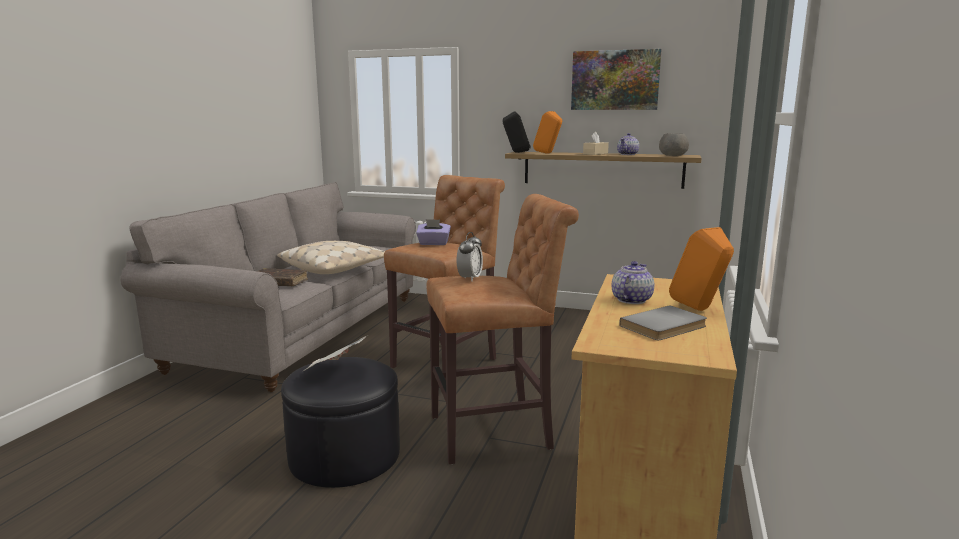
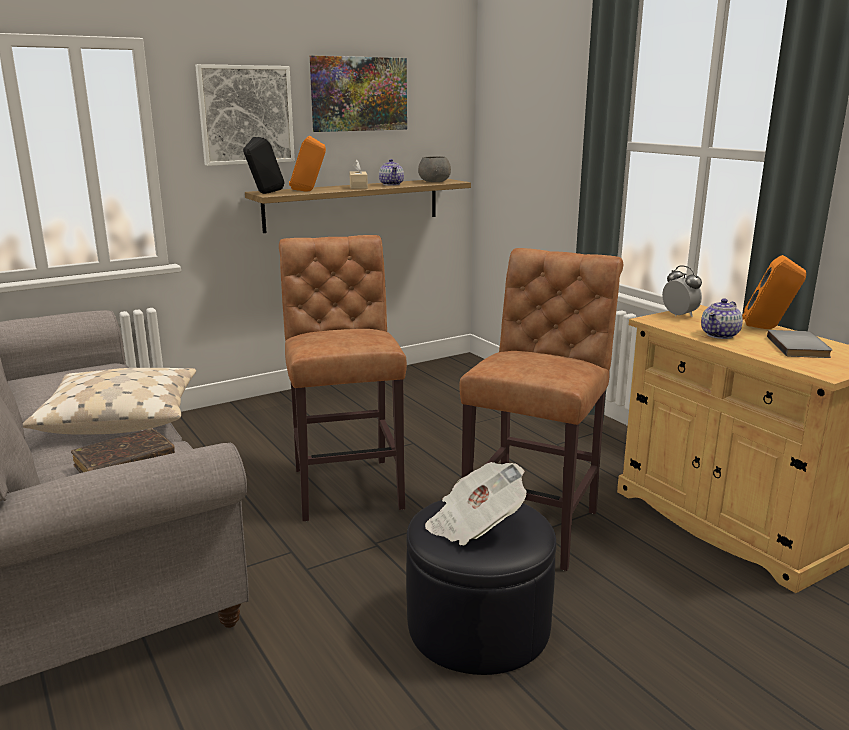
camera: 50 degrees left, 5 degrees up
purple tissue box [416,219,451,245] -> none
alarm clock [456,232,483,282] -> alarm clock moved to [662,265,702,317]
teapot [612,261,654,304] -> teapot turned 120 degrees counterclockwise [701,299,743,339]
none -> picture [195,64,295,166]

